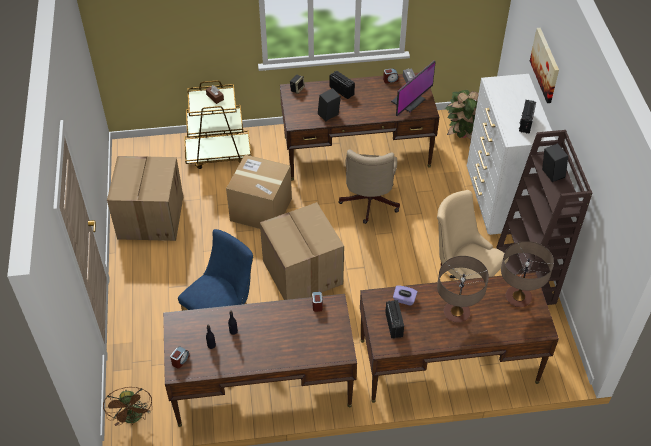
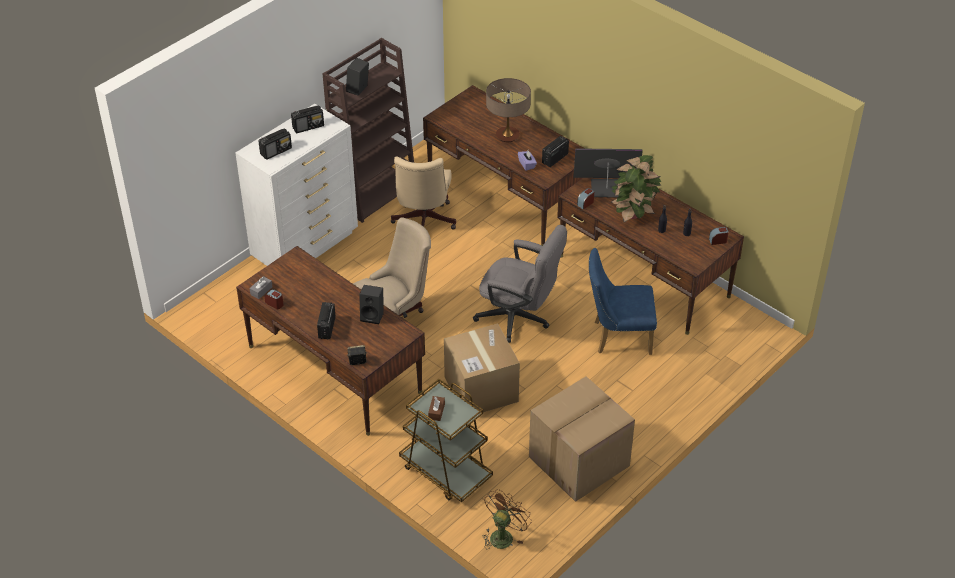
camera: 130 degrees left, 5 degrees down
brown fan [103,387,152,426] -> brown fan moved to [482,489,532,549]
cardboard box [260,202,344,300] -> grey office chair [473,225,567,343]
monitor [391,60,436,116] -> monitor moved to [574,148,643,197]
potted plant [445,90,479,140] -> potted plant moved to [611,155,661,222]
table lamp [501,241,554,307] -> none
picture [530,28,559,103] -> none
none -> radio [258,129,292,160]

